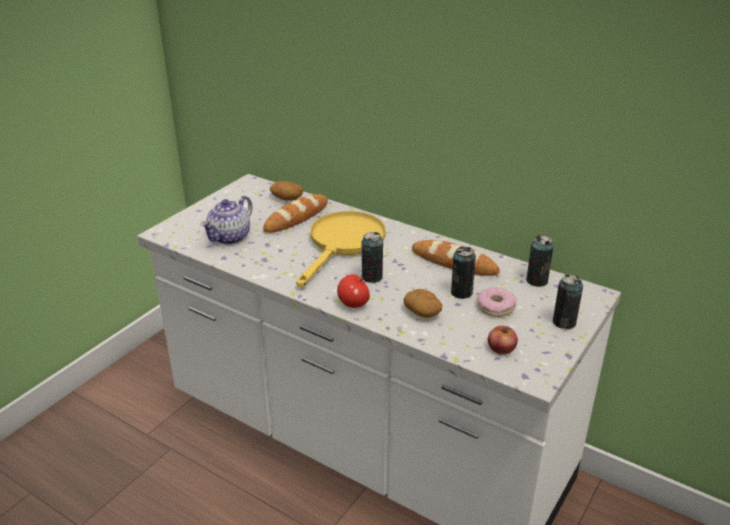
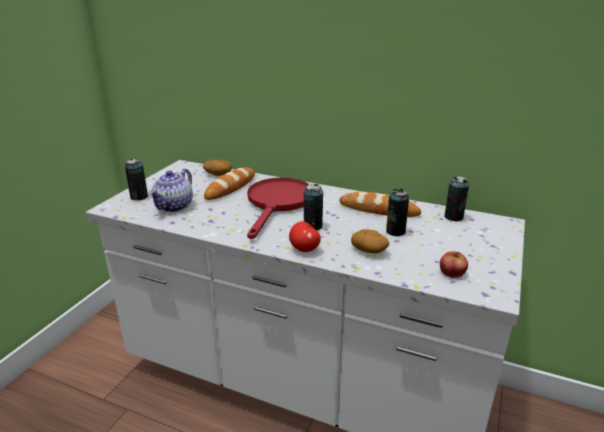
camera: 10 degrees left, 5 degrees down
yellow frying pan [296,211,386,287] -> red frying pan [247,178,309,239]
donut [477,287,516,317] -> none
can [553,274,583,329] -> can moved to [125,159,148,200]

